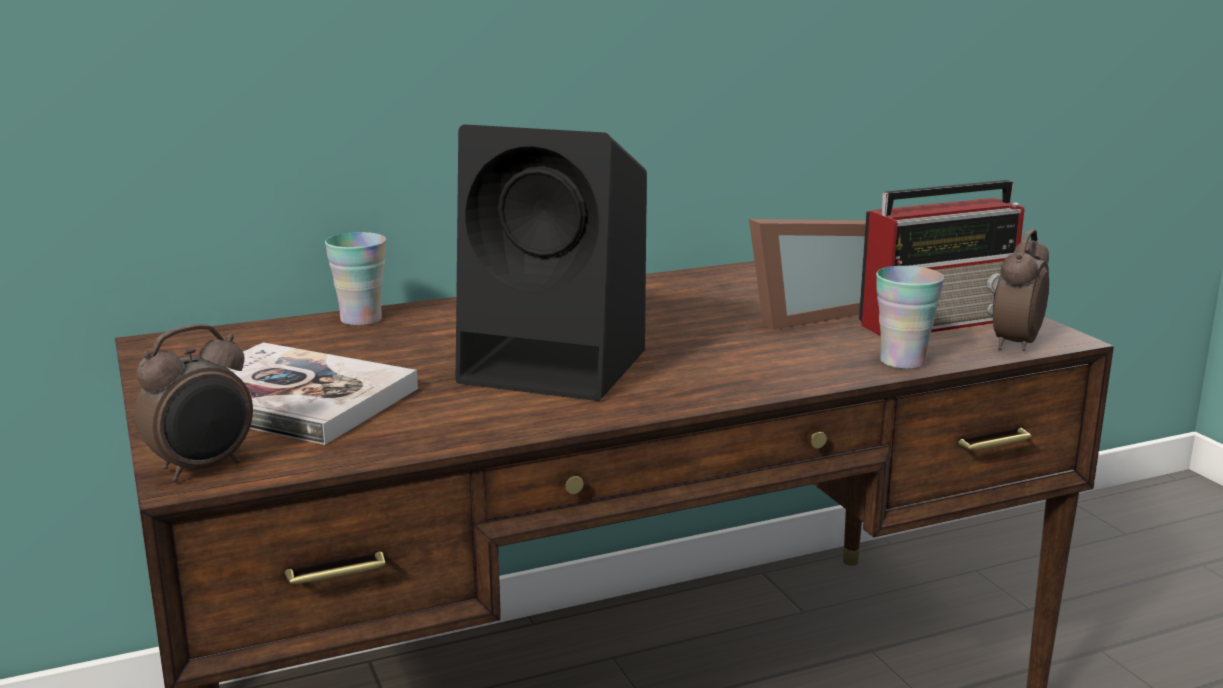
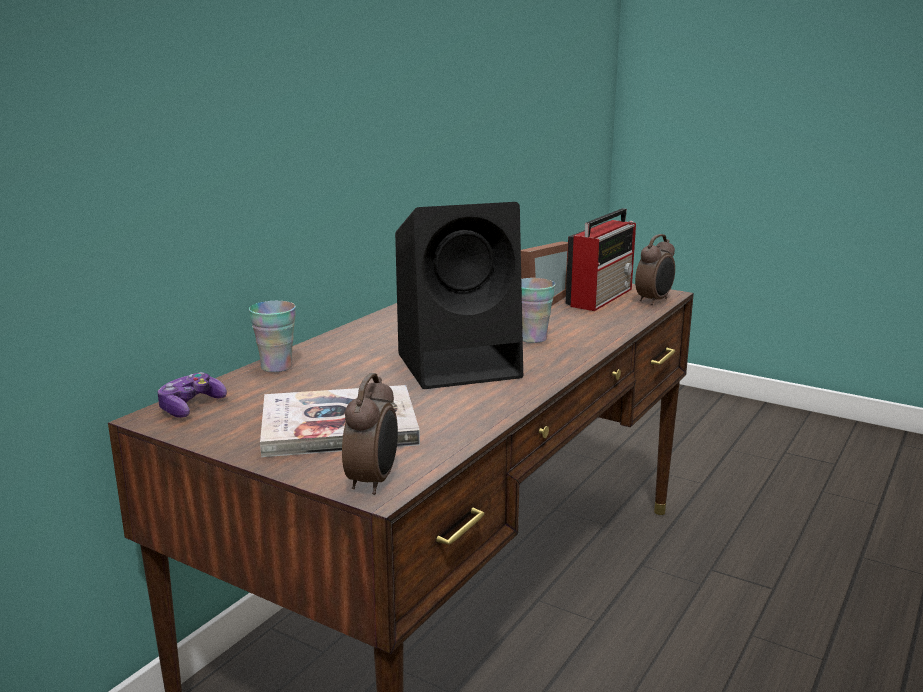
camera: 35 degrees left, 0 degrees up
cup [876,266,944,369] -> cup moved to [521,278,556,343]
alarm clock [993,229,1049,351] -> alarm clock turned 135 degrees counterclockwise [635,234,675,305]
none -> game controller [158,372,227,418]

